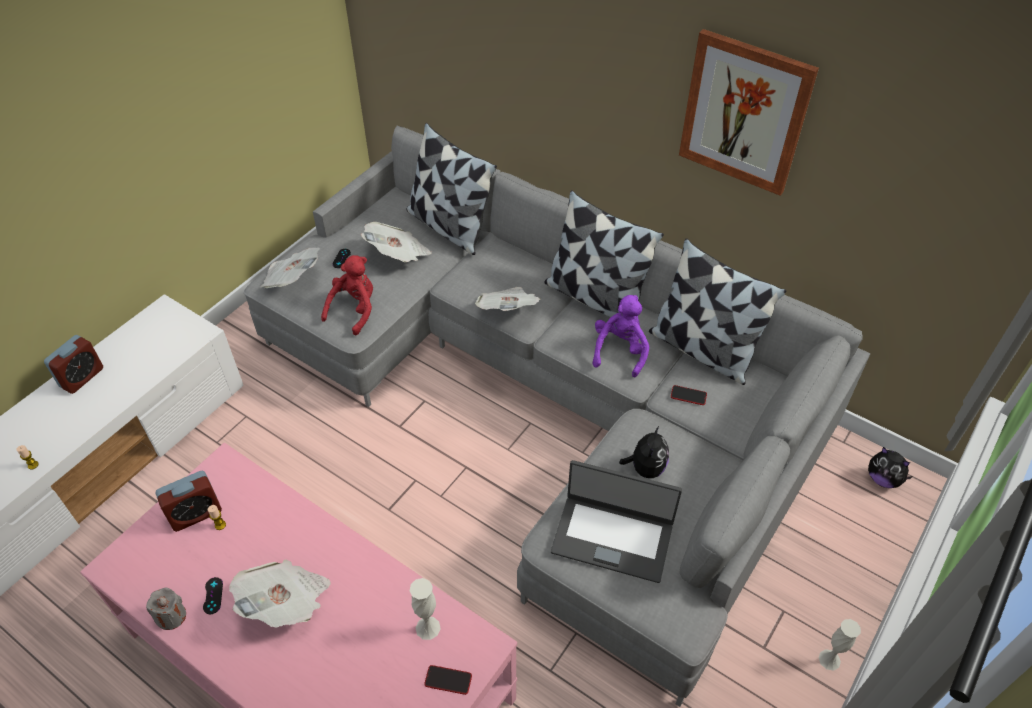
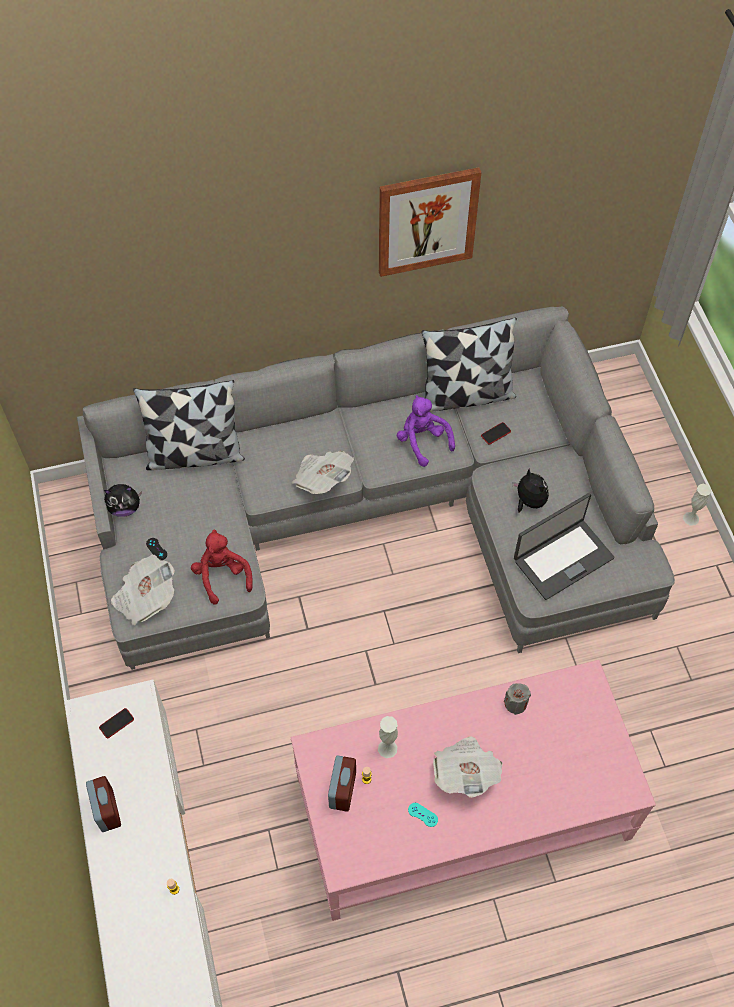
camera: 50 degrees left, 10 degrees up
grey candle [146,587,186,630] -> grey candle moved to [504,683,531,715]
black game controller [203,577,223,614] -> turquoise game controller [408,803,438,827]
newspaper [361,222,432,262] -> none
white vase [410,578,441,640] -> white vase moved to [378,716,398,758]
phone [424,665,472,695] -> phone moved to [99,708,134,738]
pillow [544,190,664,317] -> none
plush toy [868,447,913,488] -> plush toy moved to [104,484,142,517]

